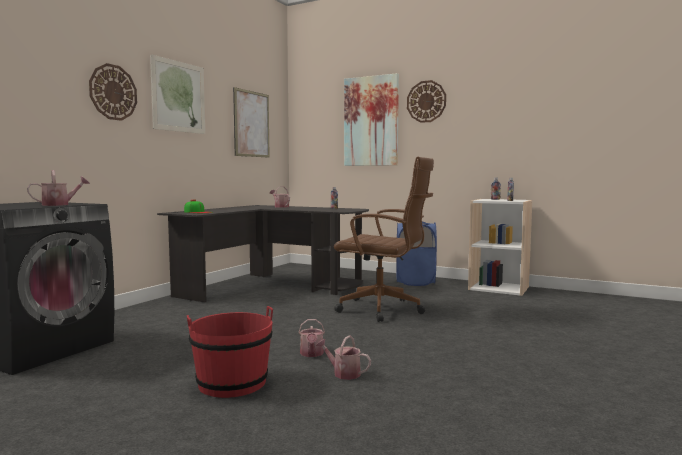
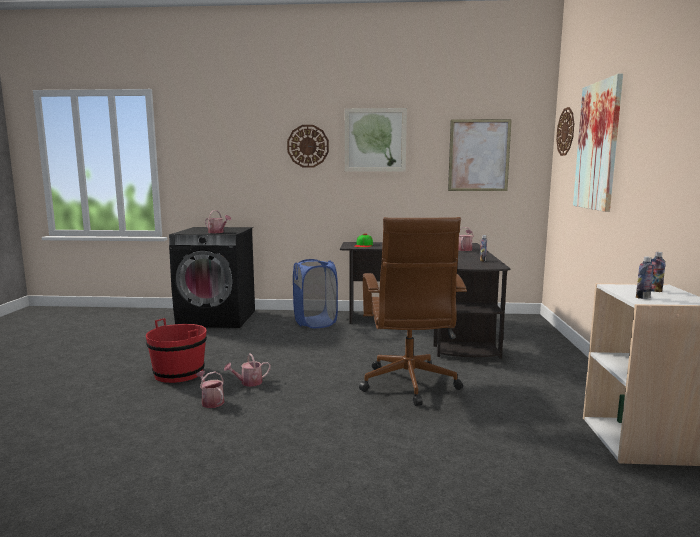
camera: 65 degrees right, 5 degrees up
watering can [316,335,371,380] -> watering can turned 45 degrees counterclockwise [196,371,224,408]
blue laundry basket [396,222,437,286] -> blue laundry basket moved to [293,259,338,328]
wall clock [407,80,446,123] -> wall clock moved to [556,107,574,156]

